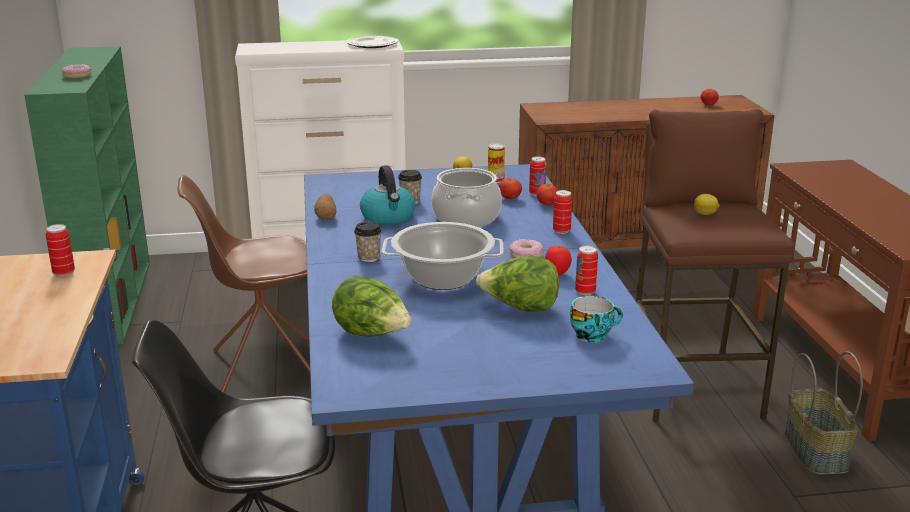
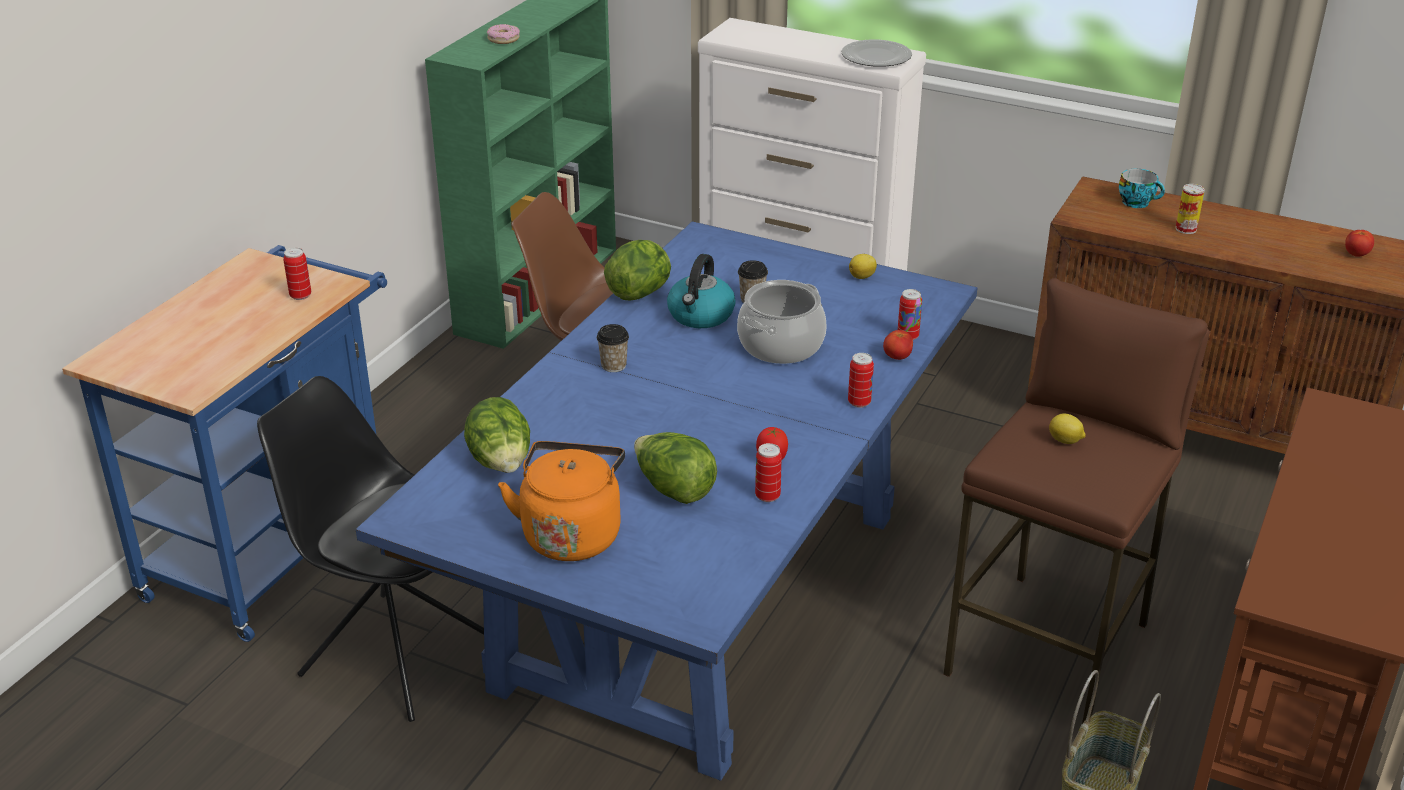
camera: 35 degrees right, 10 degrees up
potato [314,194,336,219] -> lettuce [604,240,671,301]
cooking pot [382,222,504,290] -> none
can [488,143,505,183] -> can moved to [1176,184,1205,234]
tomato [499,178,522,199] -> none
donut [509,239,543,258] -> none
cup [570,296,623,342] -> cup moved to [1119,169,1165,208]
none -> orange kettle [498,441,625,561]

